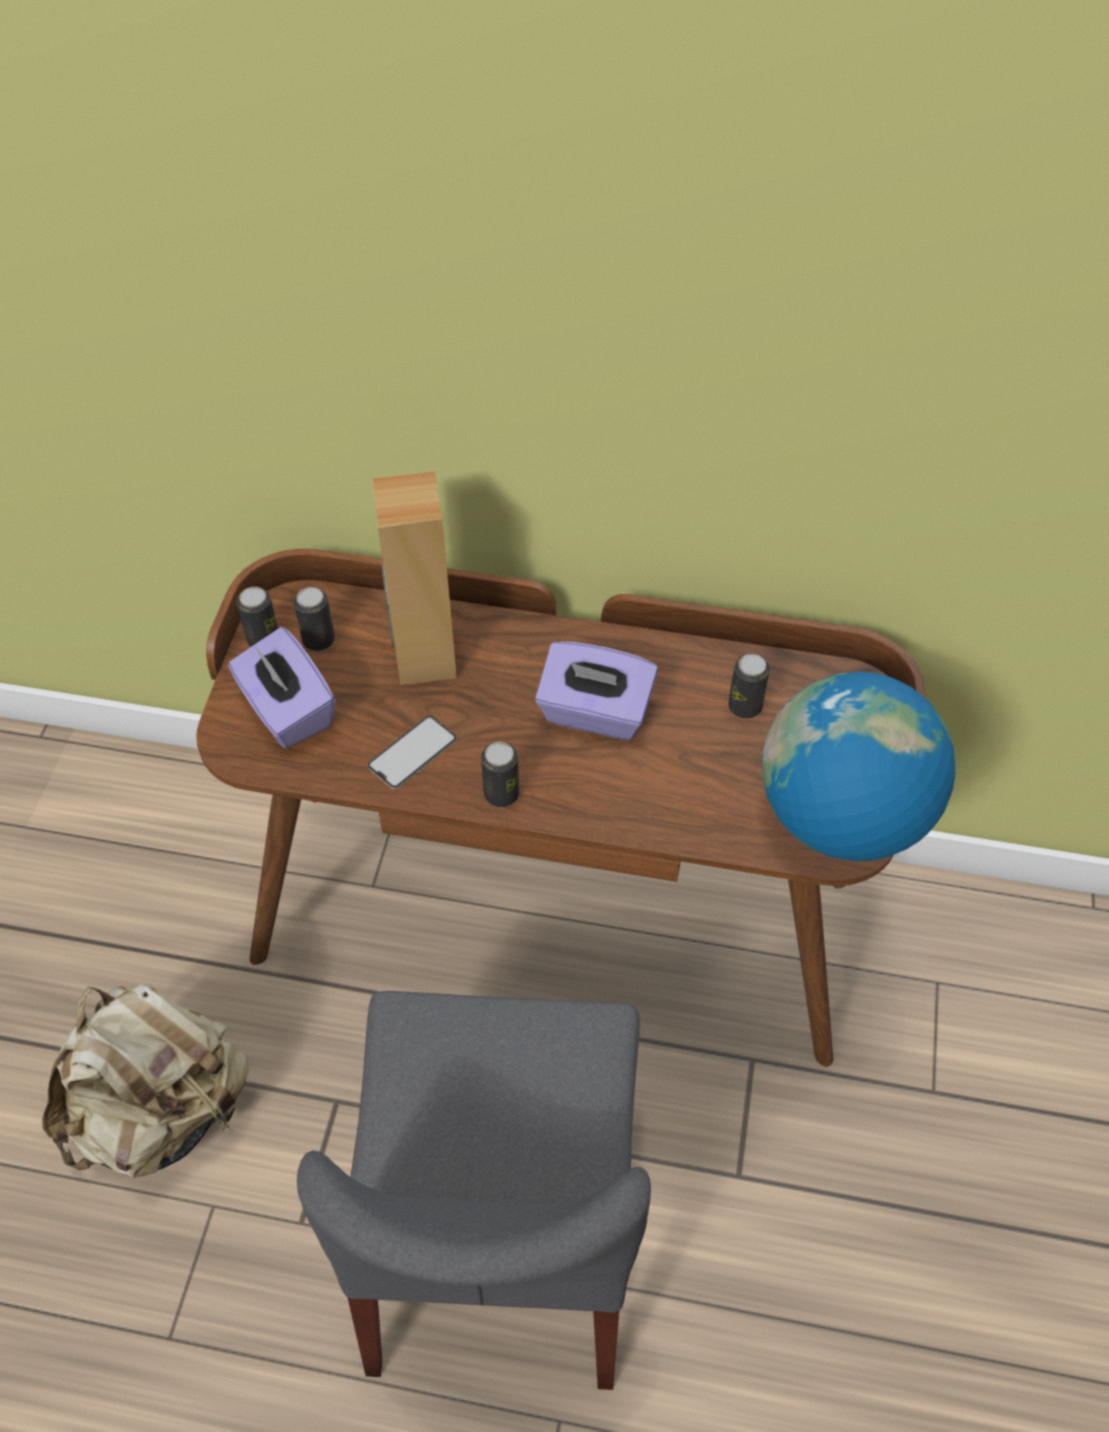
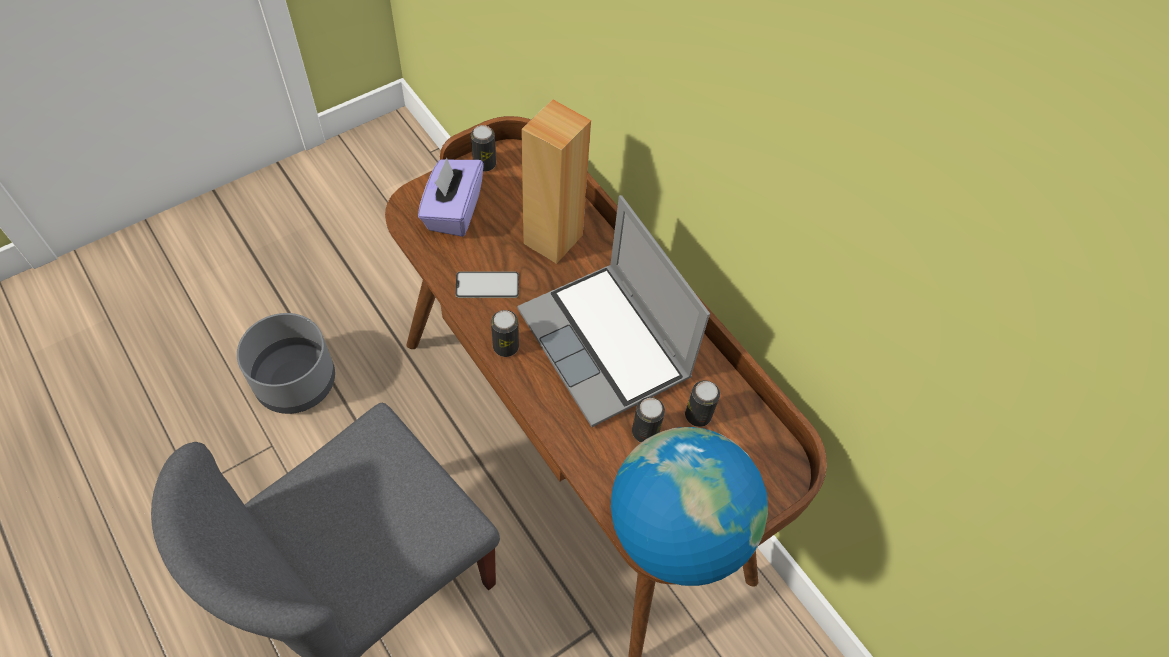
camera: 40 degrees right, 5 degrees up
beige backpack [42,984,249,1178] -> grey planter [237,313,335,414]
can [294,587,335,651] -> can moved to [632,397,665,443]
purple tissue box [535,642,658,740] -> laptop [517,195,710,427]

